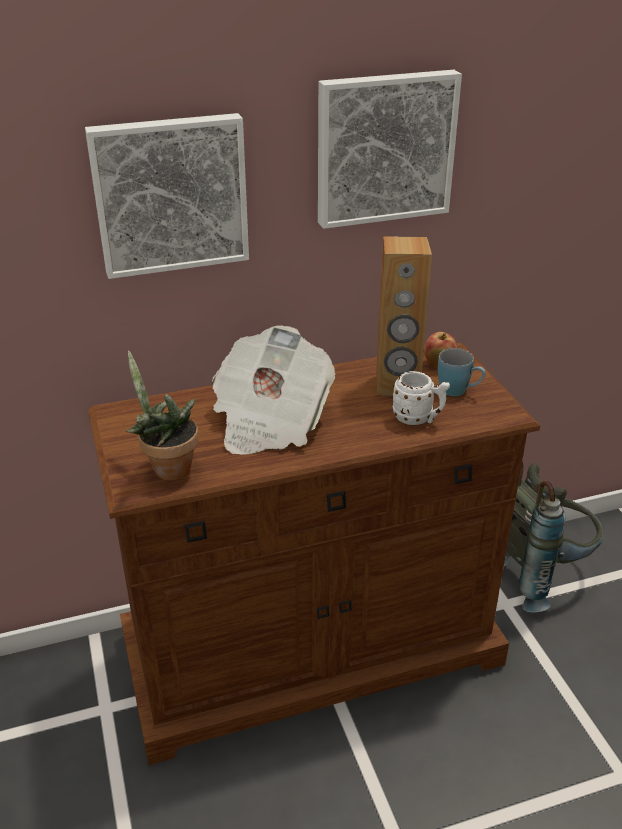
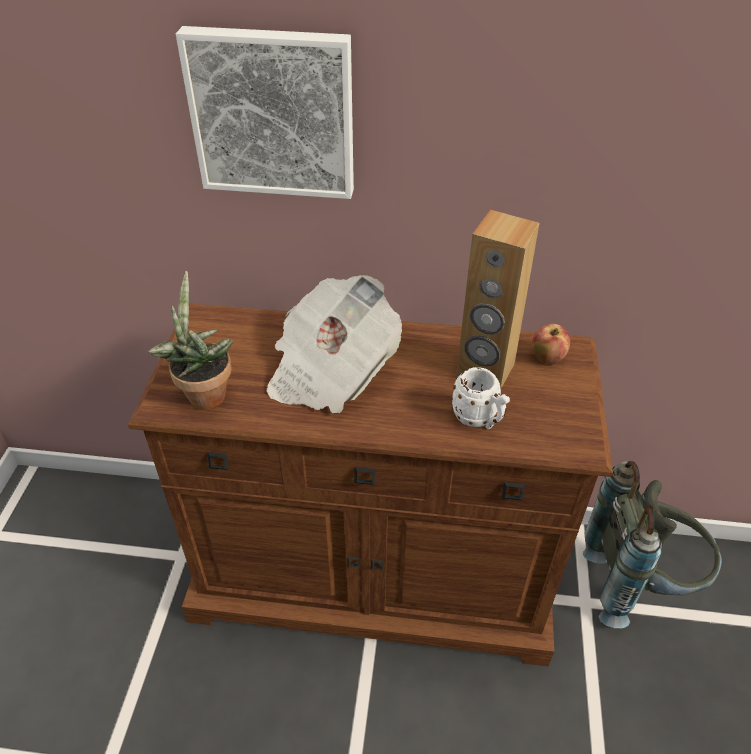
camera: 25 degrees right, 10 degrees up
picture [318,70,462,229] -> none
blue mug [438,348,486,396] -> none

